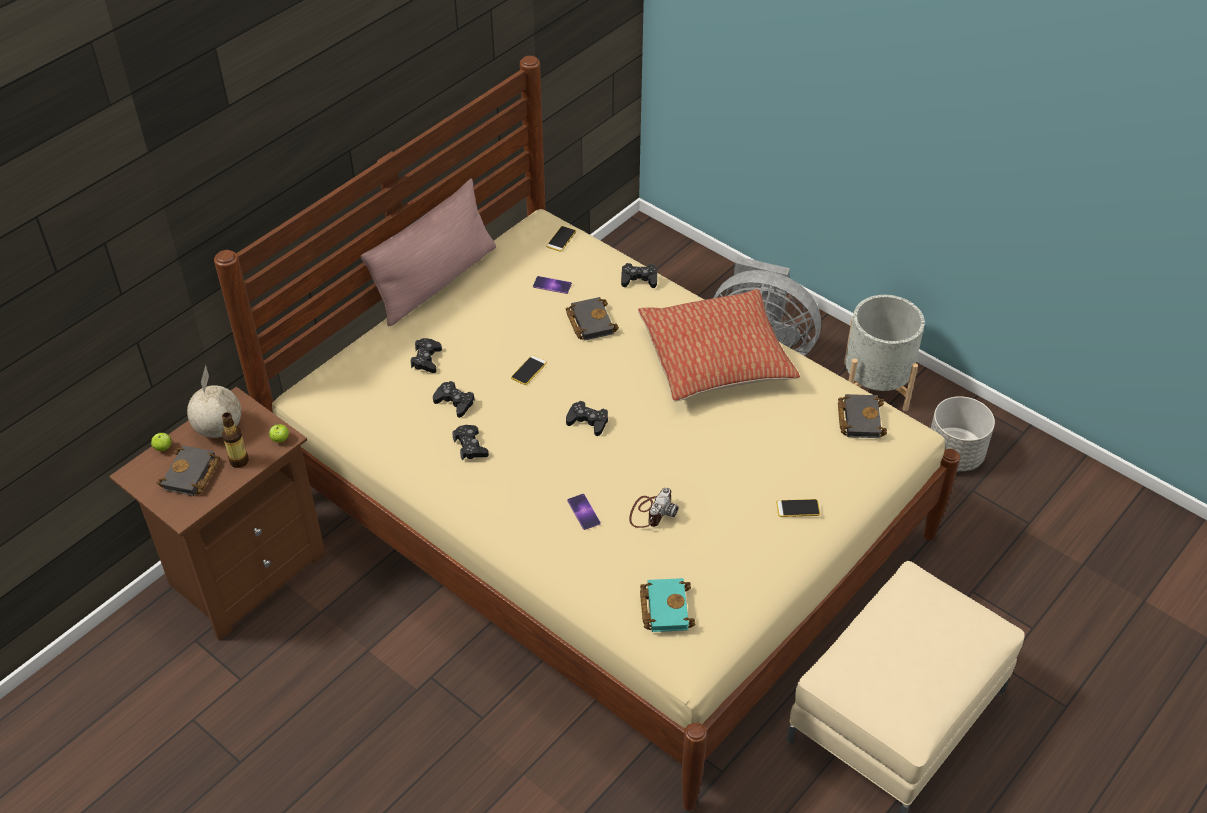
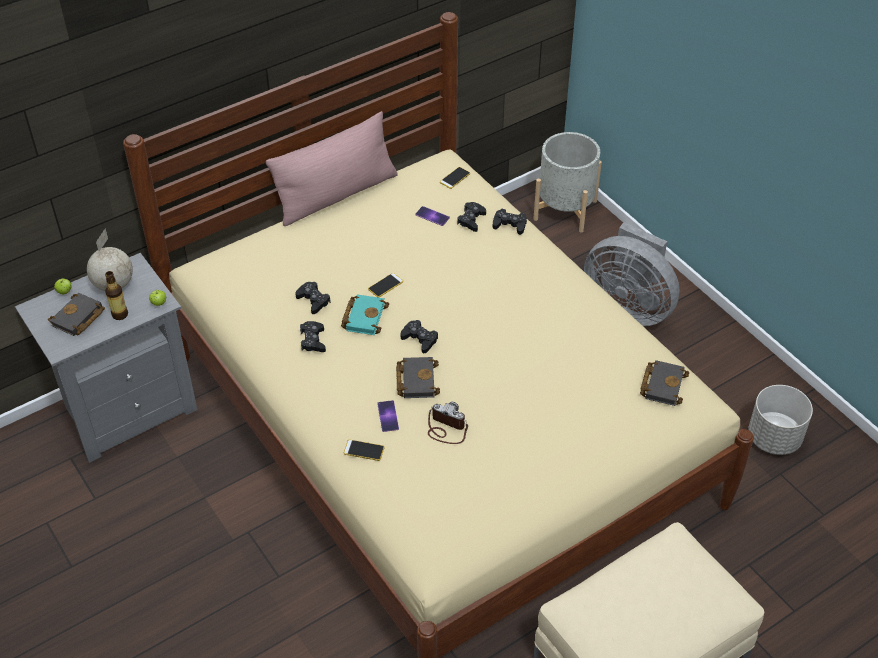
camera: 15 degrees right, 0 degrees up
brown nightstand [109,387,326,641] -> grey nightstand [15,253,198,463]
black game controller [411,338,442,373] -> black game controller moved to [457,202,486,232]
black book [566,297,619,340] -> black book moved to [396,357,440,398]
camera [629,488,678,528] -> camera turned 105 degrees counterclockwise [428,402,468,444]
pillow [638,289,800,401] -> none
turquoise book [640,578,695,632] -> turquoise book moved to [341,294,389,335]
phone [776,499,820,517] -> phone moved to [344,440,384,461]
grey planter [844,295,925,411] -> grey planter moved to [533,132,602,232]

